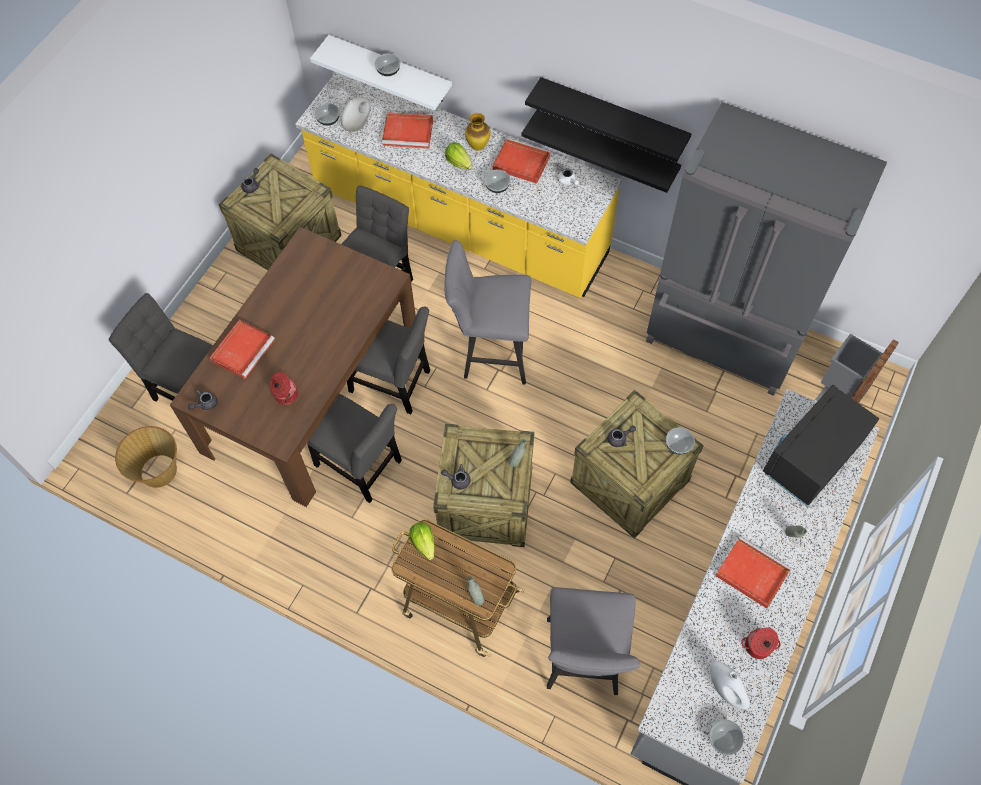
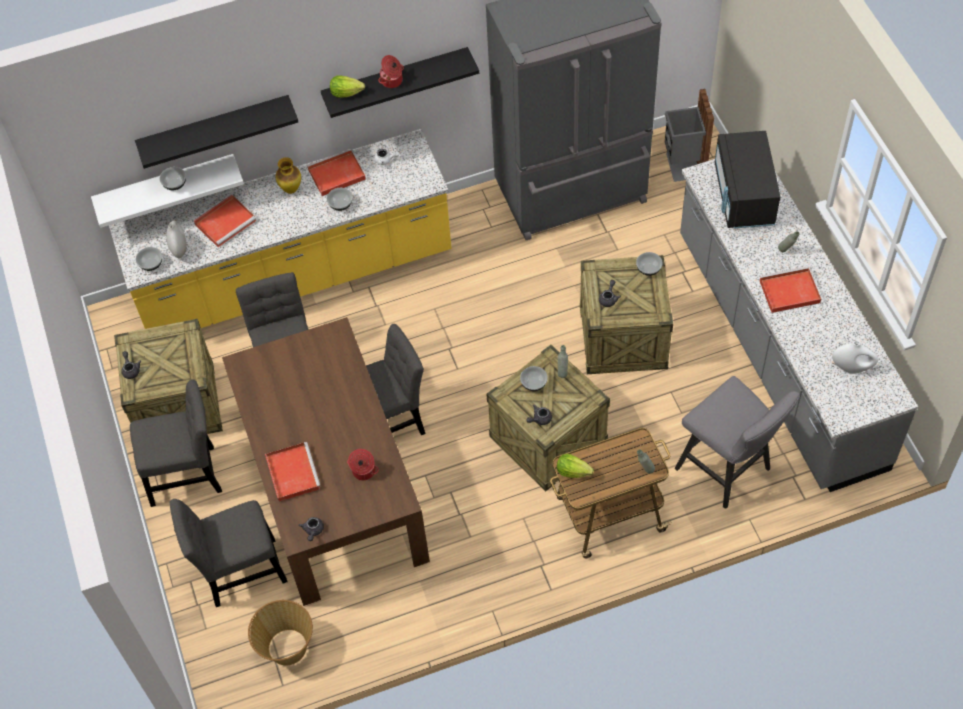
camera: 45 degrees left, 5 degrees down
grey chair [307,394,402,503] -> grey chair moved to [130,379,222,507]
grey stool [444,240,531,385] -> none
lettuce [445,143,472,170] -> lettuce moved to [330,75,365,98]
black shelf [521,110,681,193] -> black shelf moved to [135,95,298,169]
bowl [709,719,744,755] -> bowl moved to [520,366,548,391]
cooking pot [741,628,781,659] -> cooking pot moved to [378,55,404,88]

